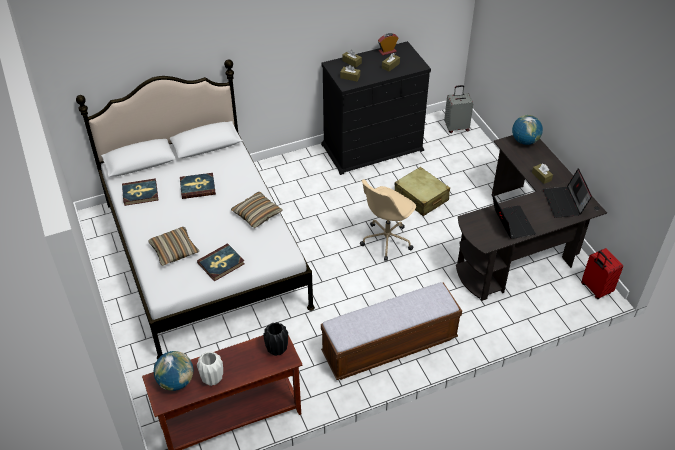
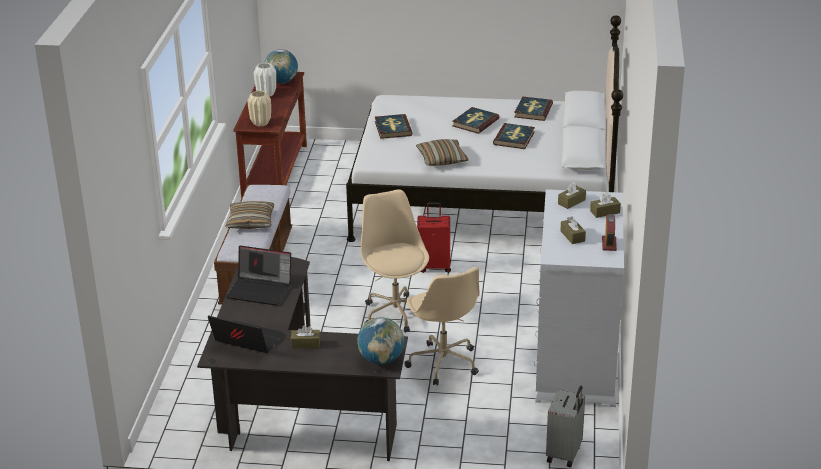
camera: 120 degrees right, 15 degrees down
pillow [148,227,199,266] -> pillow moved to [225,201,274,229]
black vase [263,322,288,356] -> beige vase [247,91,271,127]
black dresser [321,41,431,175] -> white dresser [534,189,624,407]
beige suitcase [395,167,450,216] -> beige office chair [404,267,480,386]
red suitcase [581,248,623,299] -> red suitcase moved to [417,203,451,273]
none -> book [452,107,499,134]

